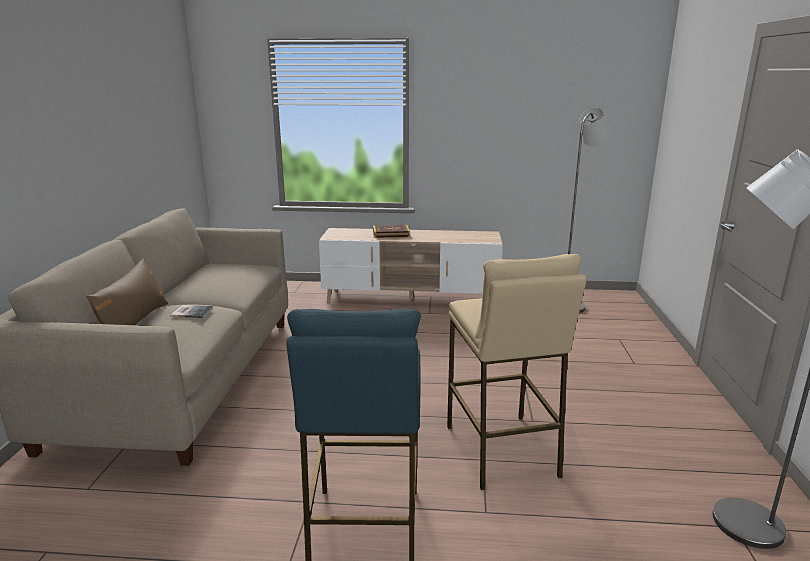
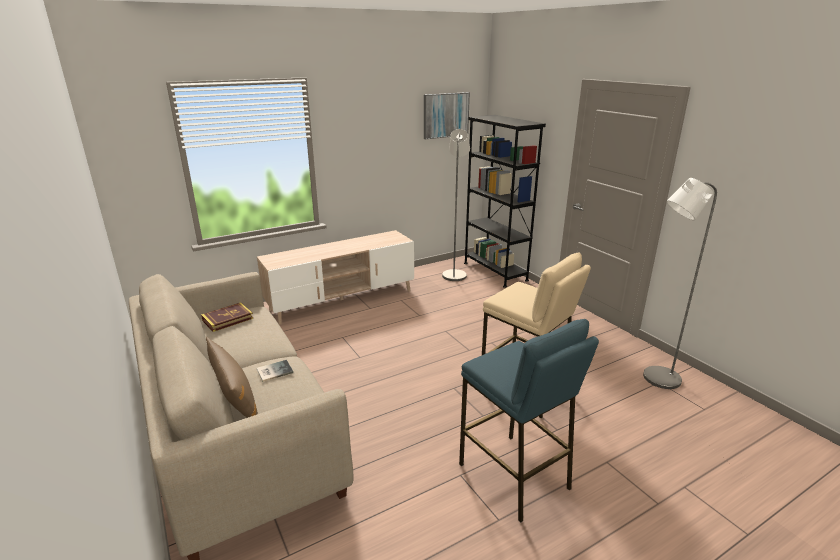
camera: 35 degrees left, 5 degrees up
book [373,225,410,238] -> book moved to [201,302,253,332]
none -> picture [424,92,470,139]
none -> black bookcase [464,115,546,288]

